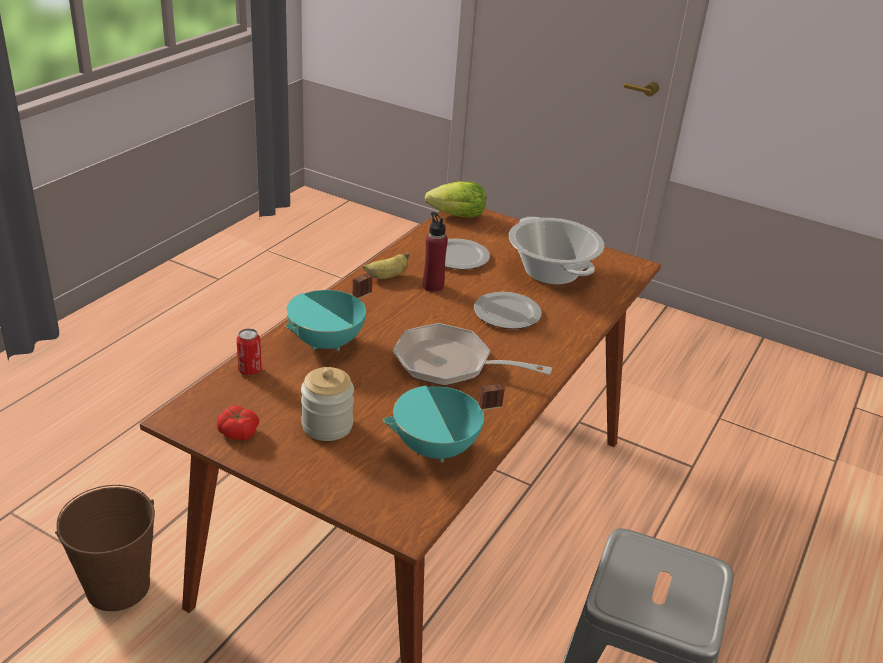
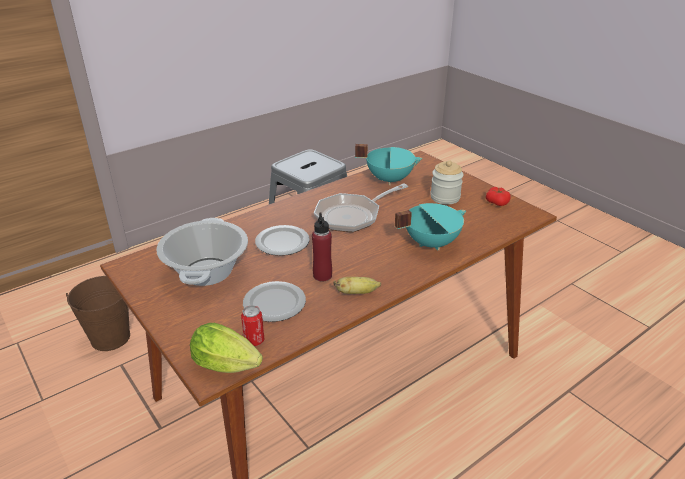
camera: 155 degrees left, 0 degrees up
brown bucket [55,485,155,611] -> brown bucket moved to [66,276,130,351]
can [236,328,262,375] -> can moved to [241,305,264,346]
frying pan [393,323,552,386] -> frying pan turned 105 degrees clockwise [314,183,408,232]

